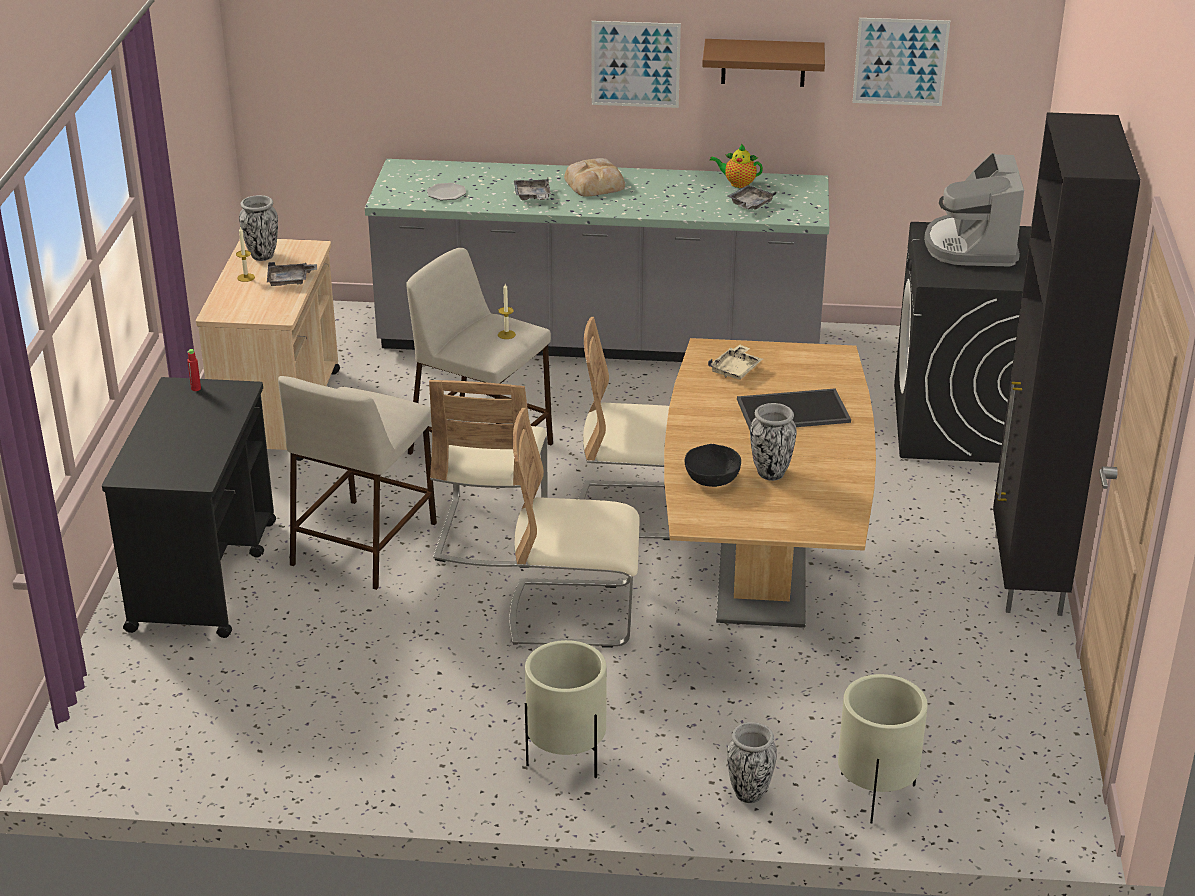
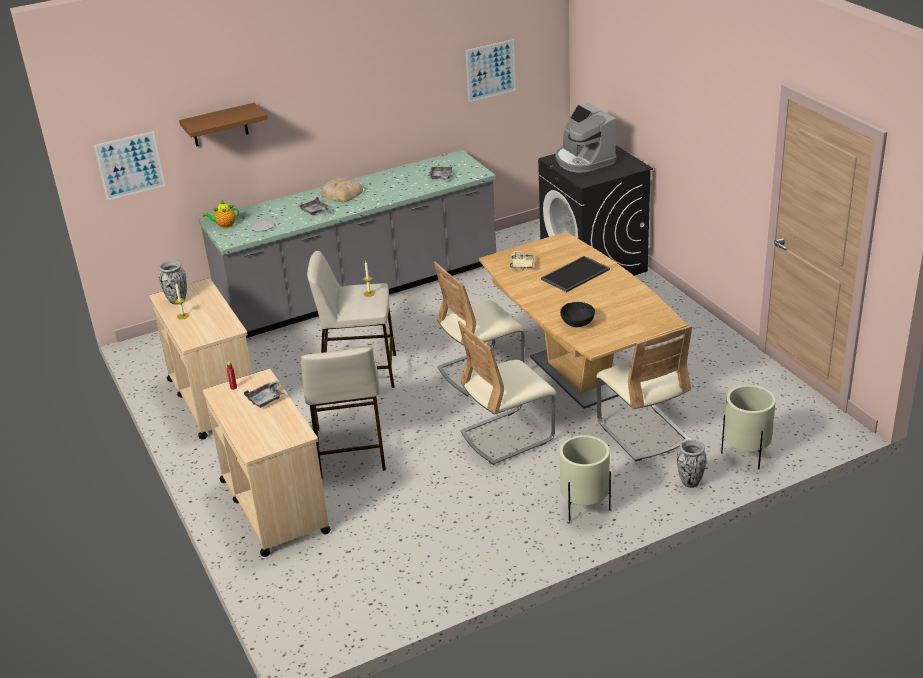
camera: 30 degrees left, 0 degrees up
black cart [102,377,276,638] -> beige cart [203,369,331,557]
grey tray [267,262,317,286] -> grey tray moved to [244,380,283,408]
beige chair [429,380,548,568] -> beige chair moved to [596,326,692,461]
picture [591,21,681,108] -> picture moved to [94,131,165,201]
brown shelf [702,39,825,87] -> brown shelf moved to [179,103,268,147]
teapot [710,144,763,188] -> teapot moved to [203,200,239,229]
vase [750,403,797,481] -> none
black cabinet [993,112,1141,616] -> none

